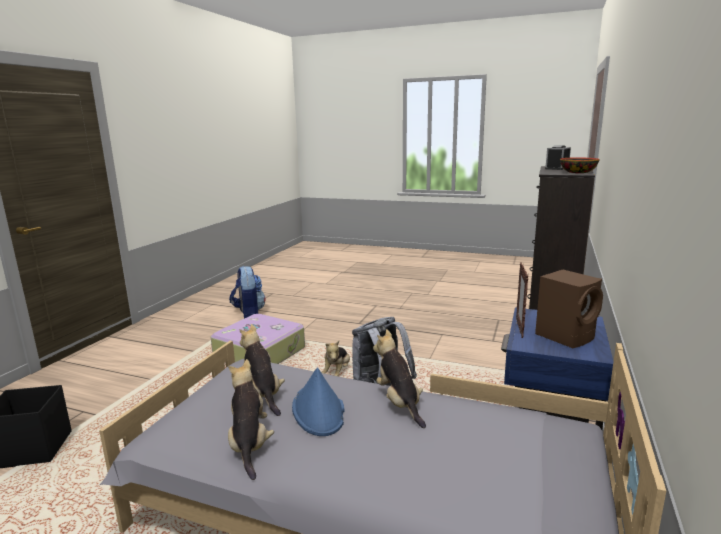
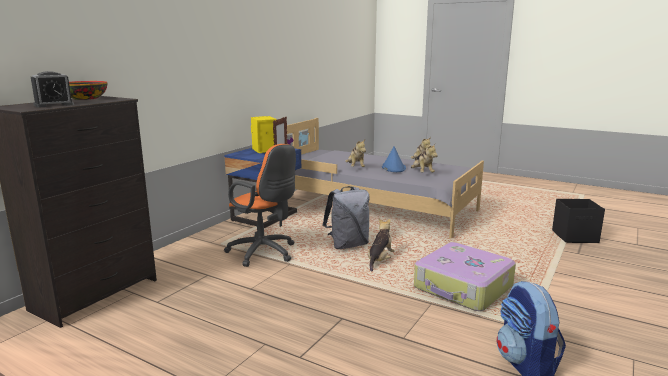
camera: 170 degrees left, 0 degrees up
brown speaker [535,270,603,348] -> yellow speaker [251,116,277,153]
none -> orange office chair [224,144,296,267]

